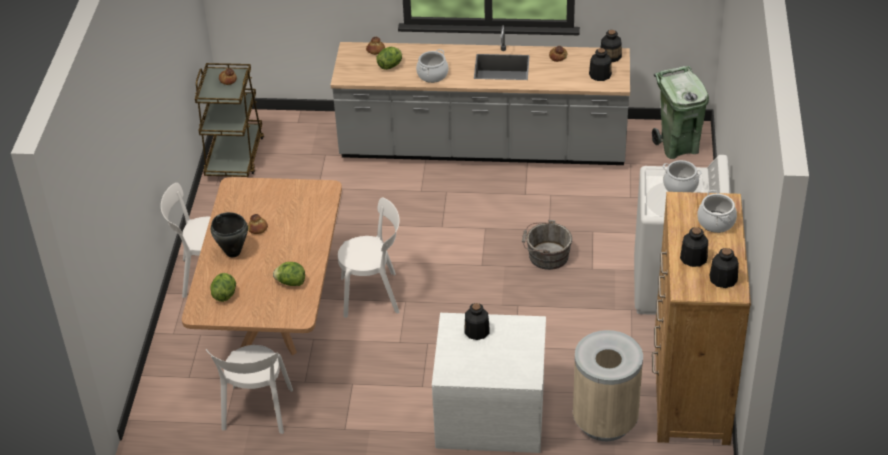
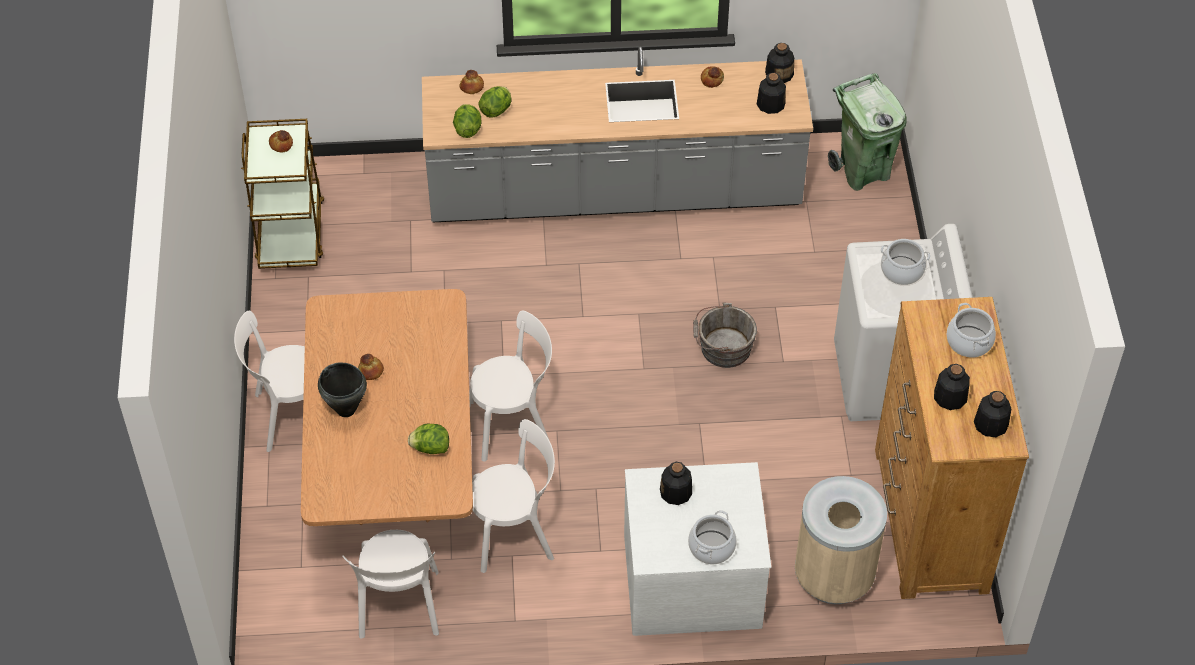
camera: 10 degrees left, 10 degrees up
lettuce [211,273,236,302] -> lettuce moved to [453,104,482,138]
cooking pot [416,49,448,83] -> cooking pot moved to [688,510,737,564]
none -> white chair [472,419,555,573]

